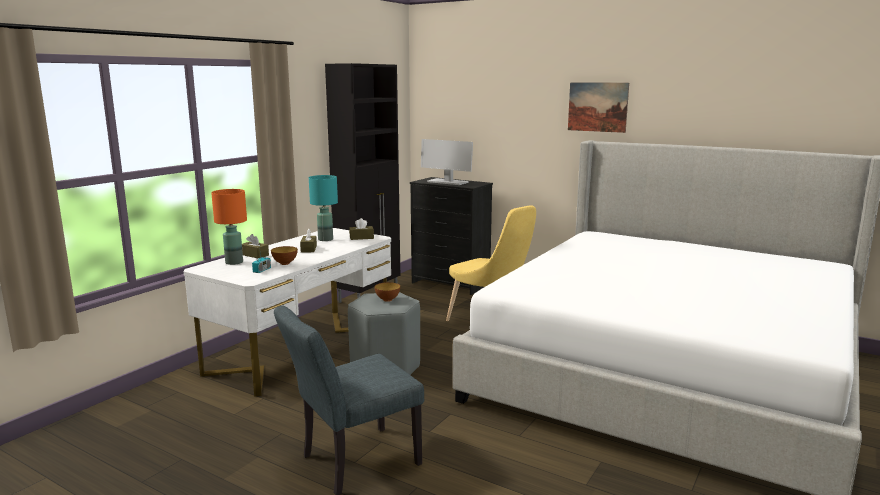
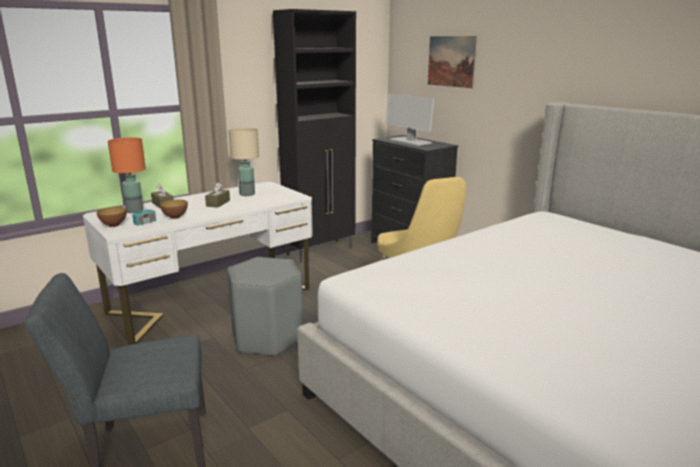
camera: 20 degrees right, 5 degrees up
turquoise table lamp [309,175,338,241] -> beige table lamp [228,128,259,196]
brown tissue box [349,218,374,240] -> none
bowl [374,282,400,302] -> bowl moved to [96,207,127,227]
picture [568,82,629,133] -> picture moved to [428,36,477,88]

